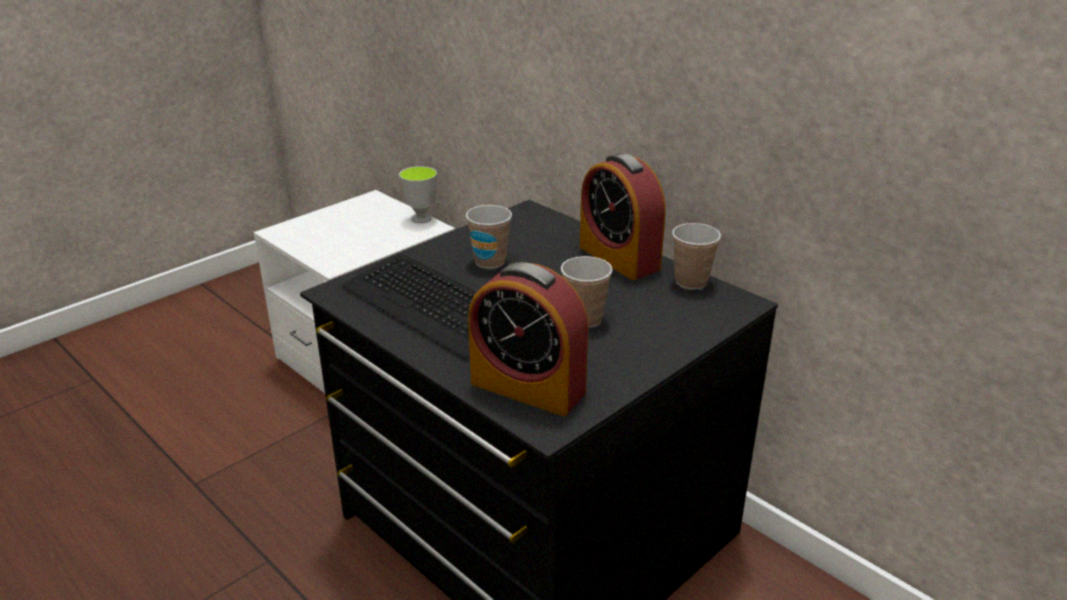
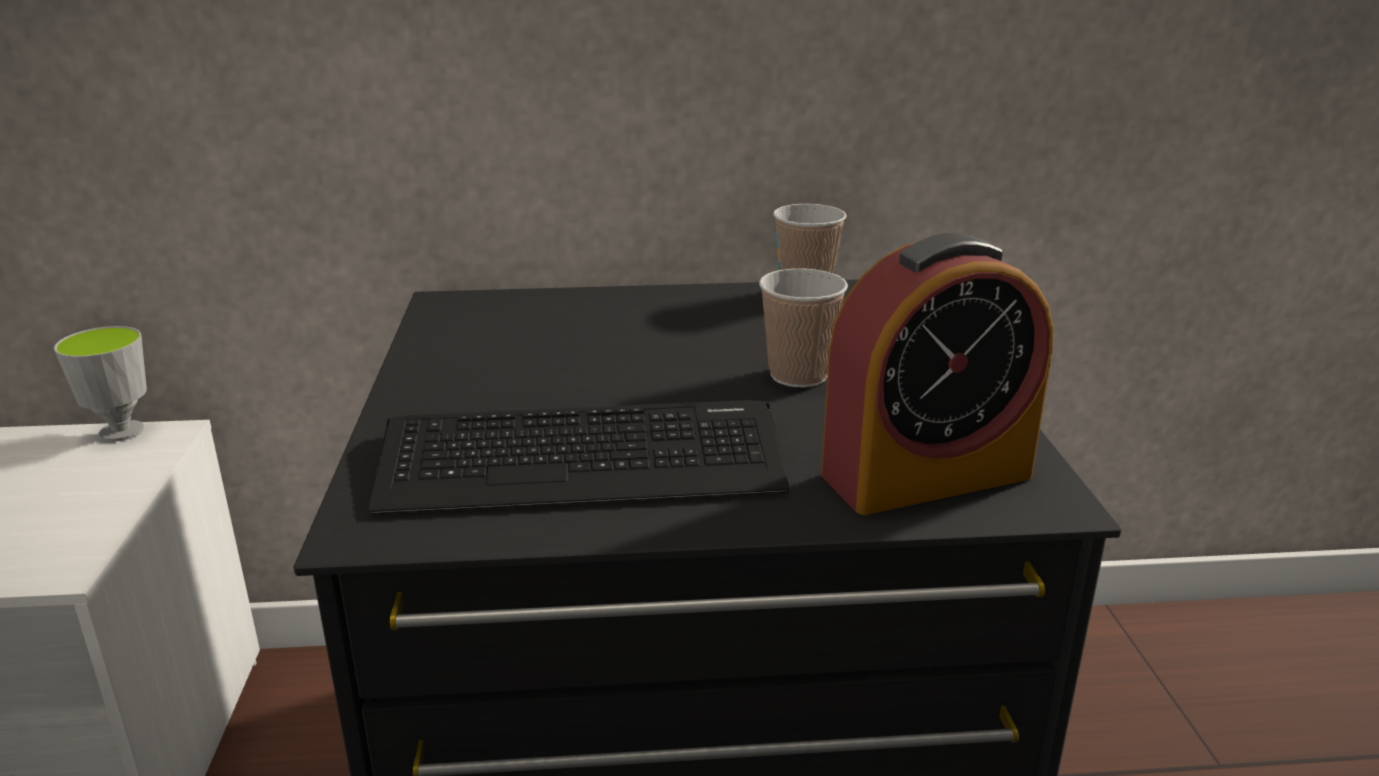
camera: 50 degrees left, 5 degrees down
cup [466,205,512,269] -> none
alarm clock [580,153,666,280] -> none

